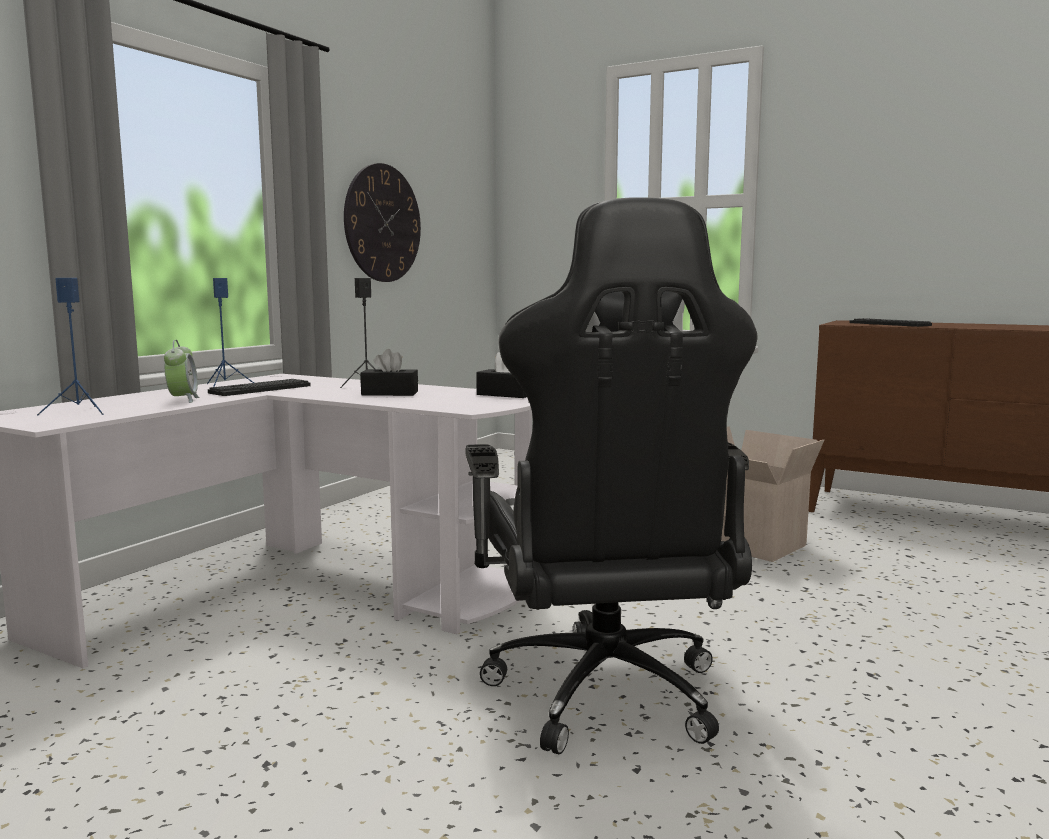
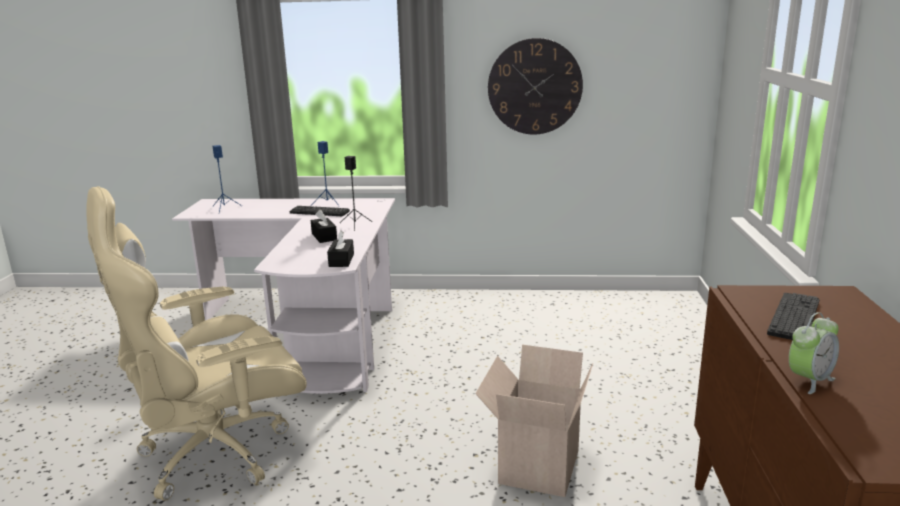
camera: 65 degrees right, 10 degrees up
alarm clock [164,340,199,403] -> alarm clock moved to [789,312,839,394]
black office chair [465,197,757,754] -> beige office chair [86,186,307,501]

